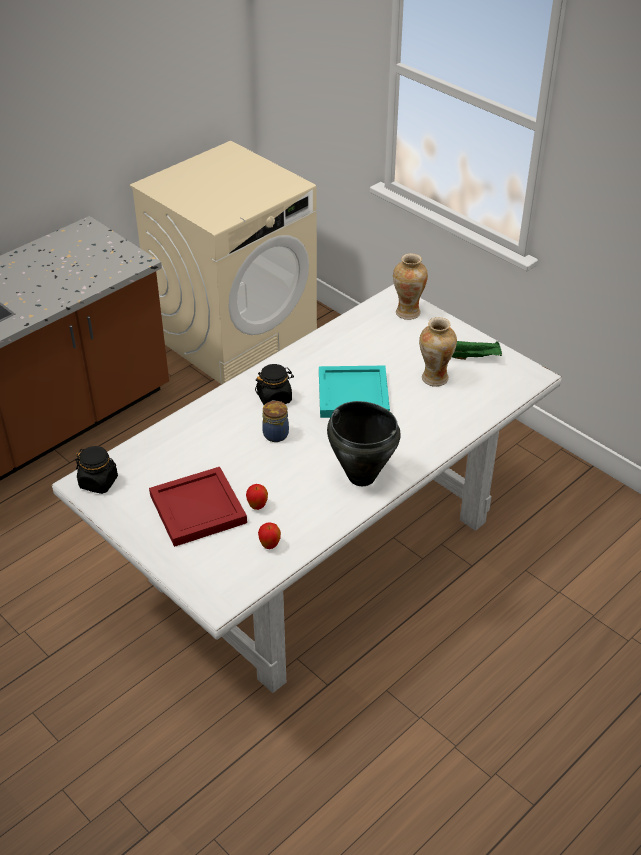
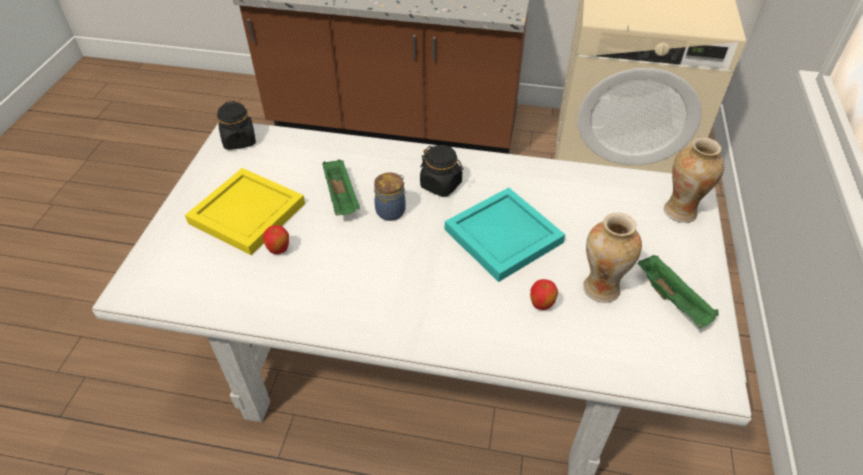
camera: 55 degrees right, 5 degrees up
red tray [149,467,247,547] -> yellow tray [185,168,305,255]
apple [258,522,281,549] -> apple moved to [530,279,558,310]
black cooking pot [327,401,401,486] -> none
none -> green tray [323,159,360,216]

